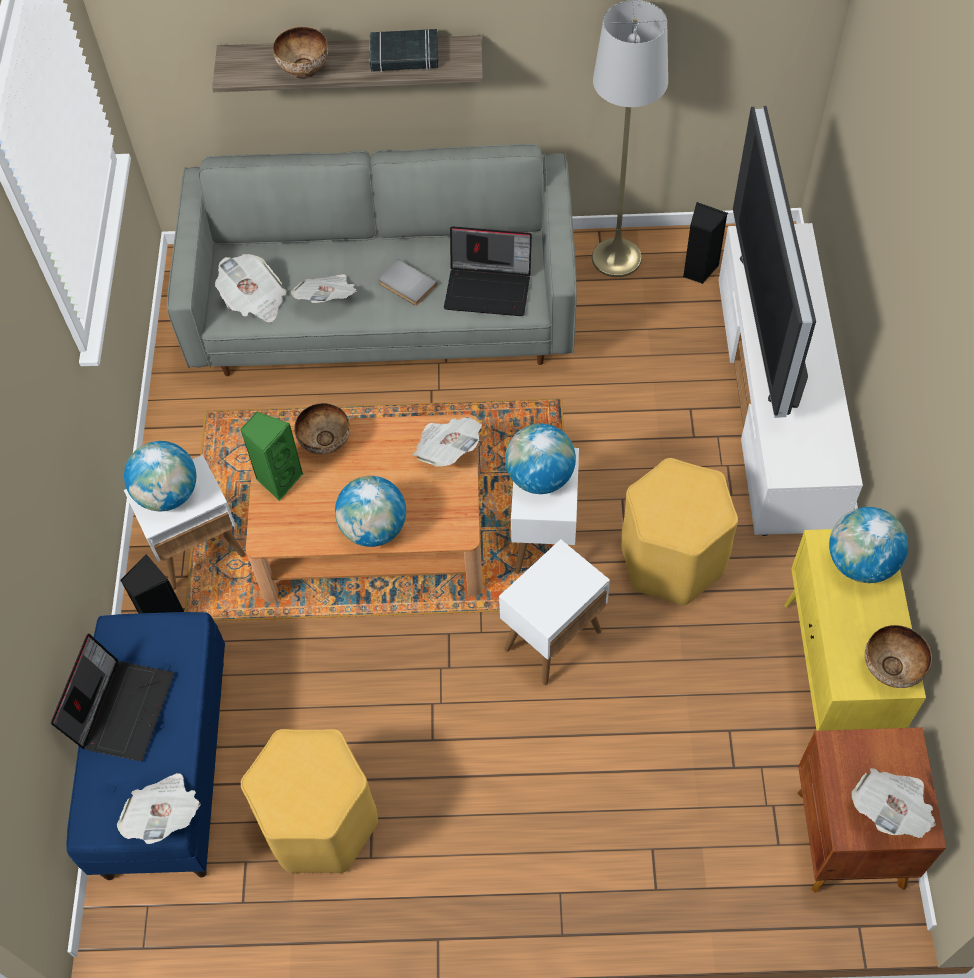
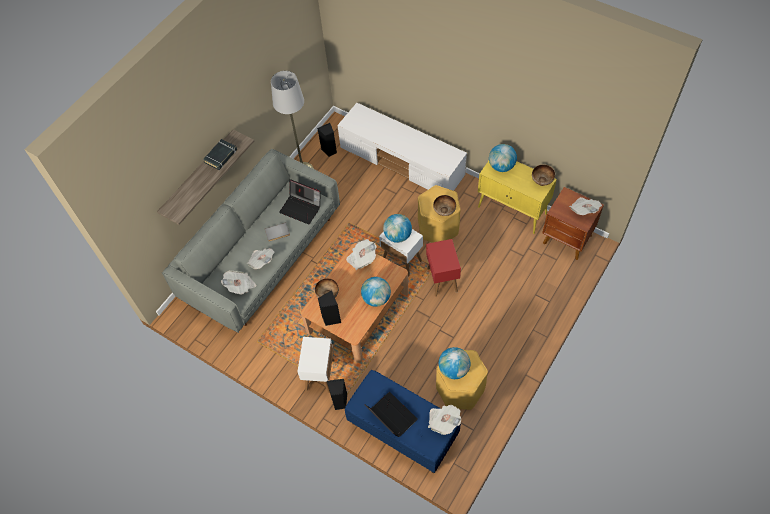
camera: 55 degrees left, 0 degrees up
globe [124,441,196,511] -> globe moved to [439,347,470,379]
green speaker [240,412,303,501] -> black speaker [318,290,341,326]
bowl [273,27,328,79] -> bowl moved to [433,195,456,216]
laptop [444,226,532,316] -> laptop turned 75 degrees clockwise [279,179,321,225]
white side table [499,539,610,686] -> red side table [426,239,461,297]
television [733,106,816,418] -> none

